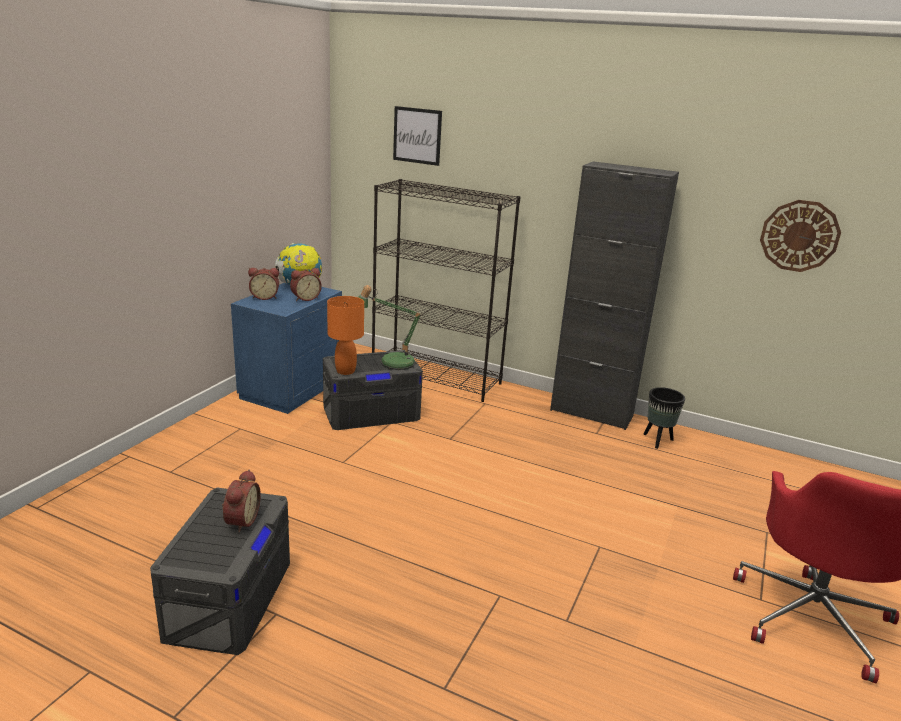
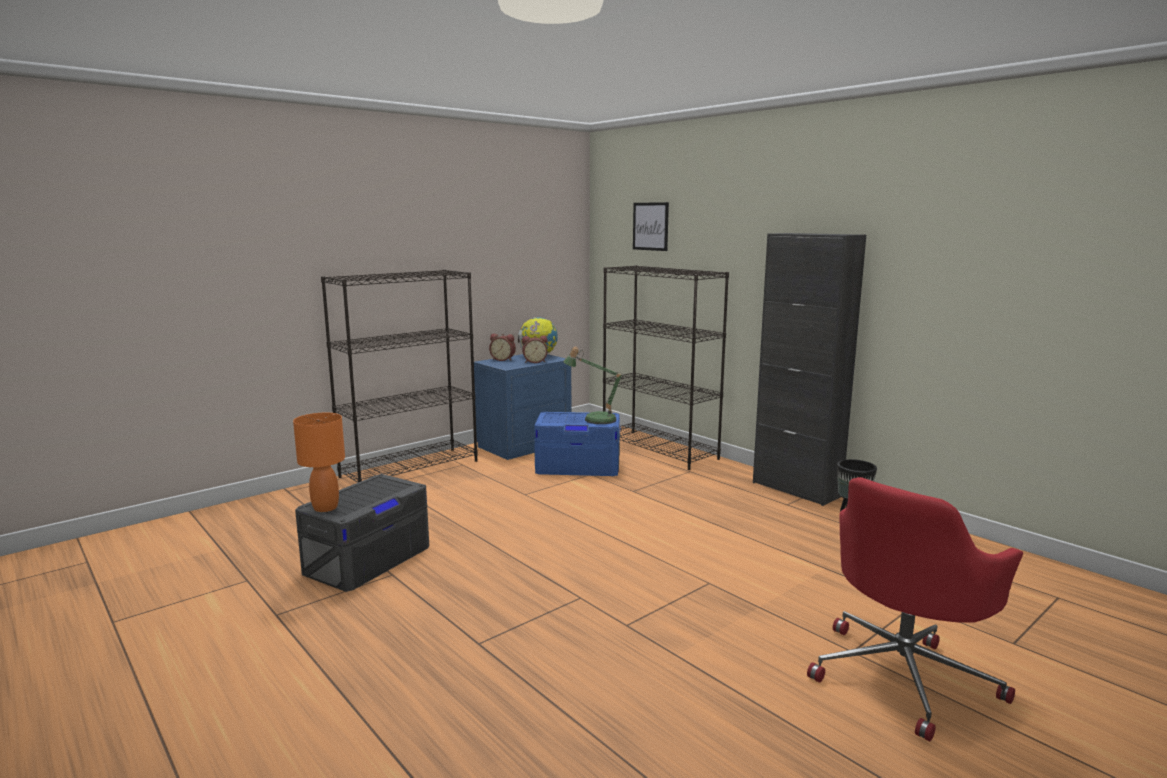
camera: 25 degrees right, 10 degrees down
alarm clock [222,470,261,532] -> none
grey storage box [323,350,423,430] -> blue storage box [534,412,621,476]
orange table lamp [327,296,364,375] -> orange table lamp moved to [293,413,345,512]
wall clock [760,200,841,272] -> none
none -> black bookcase [321,270,478,483]

